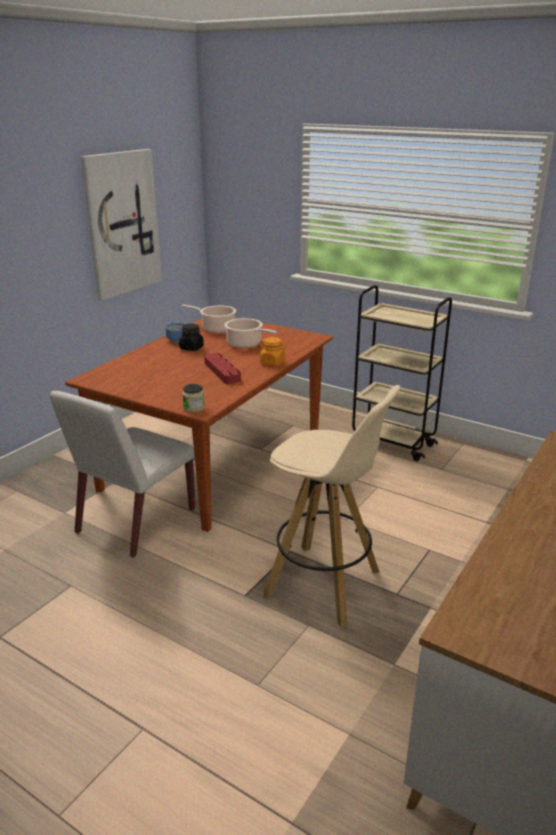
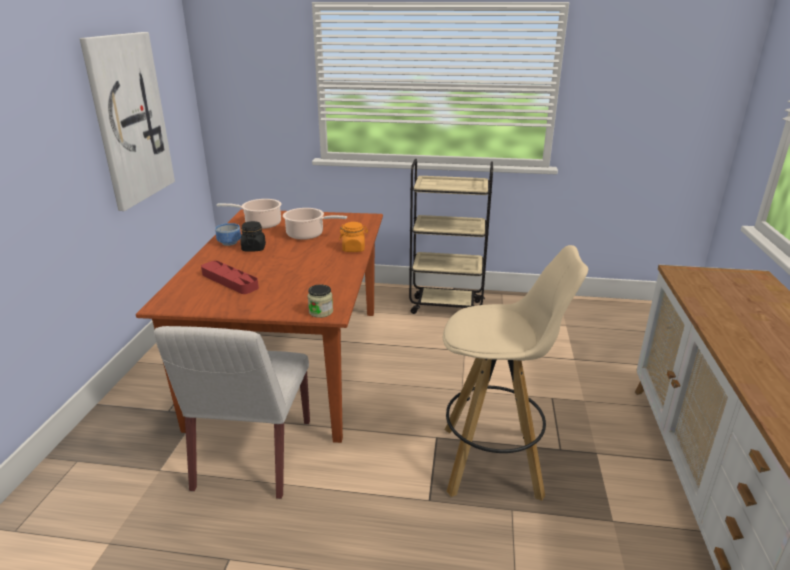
camera: 25 degrees left, 0 degrees up
red tray [204,353,241,384] -> red tray moved to [201,261,259,294]

